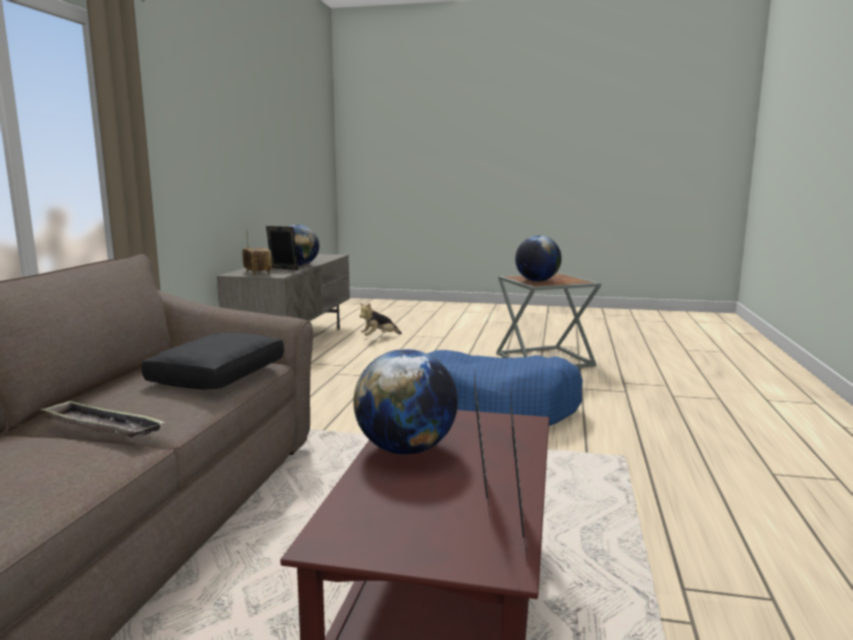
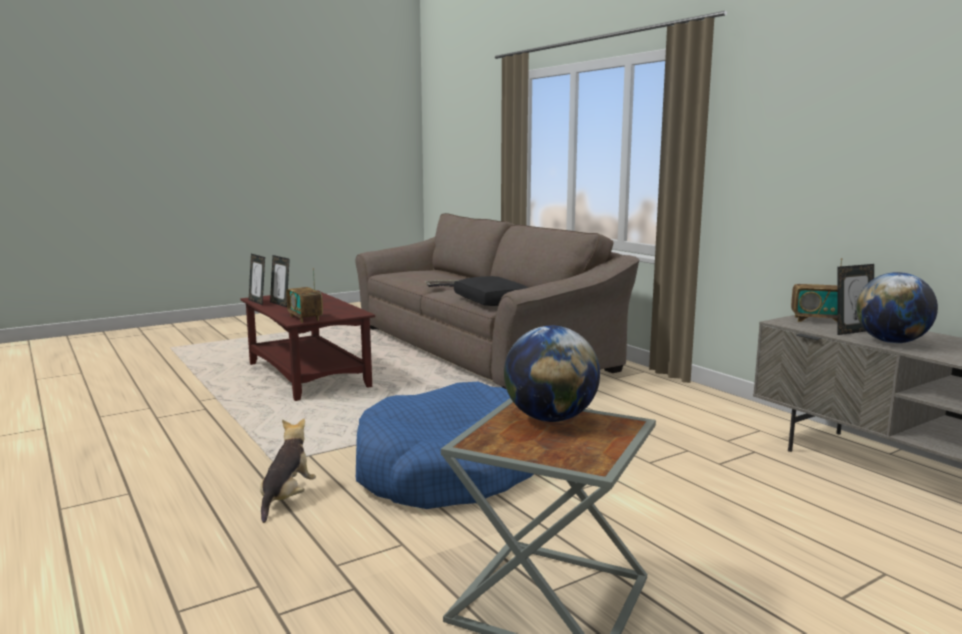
camera: 135 degrees right, 0 degrees up
globe [353,349,458,455] -> none
plush toy [359,303,402,336] -> plush toy moved to [260,419,316,523]
none -> radio [286,268,323,323]

